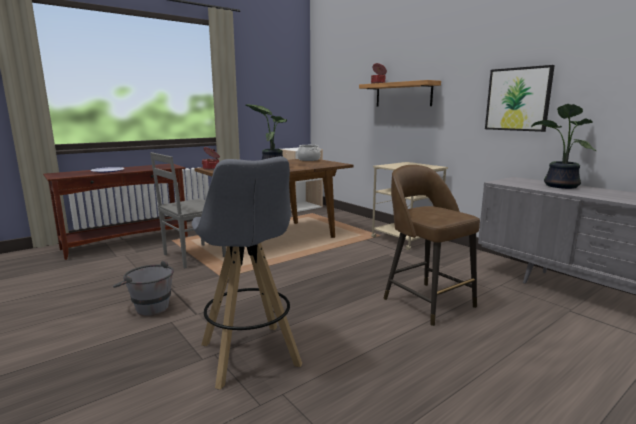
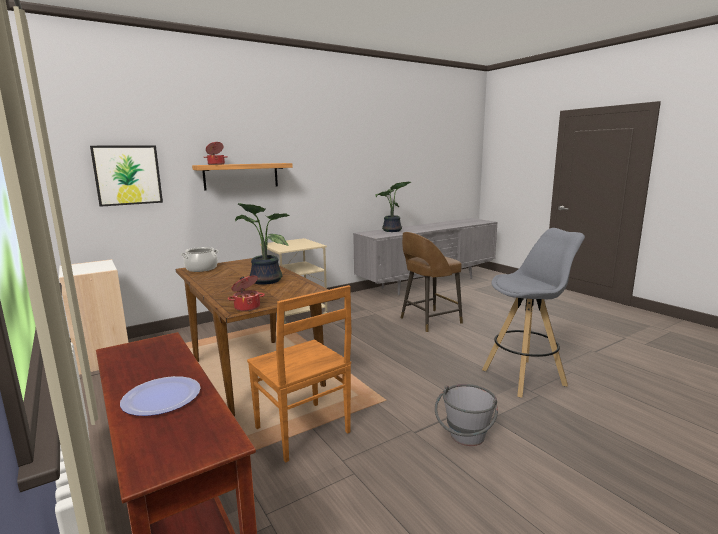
camera: 85 degrees left, 0 degrees up
grey chair [150,152,226,268] -> brown chair [247,285,351,462]
picture [485,65,555,132] -> picture moved to [90,146,163,207]

